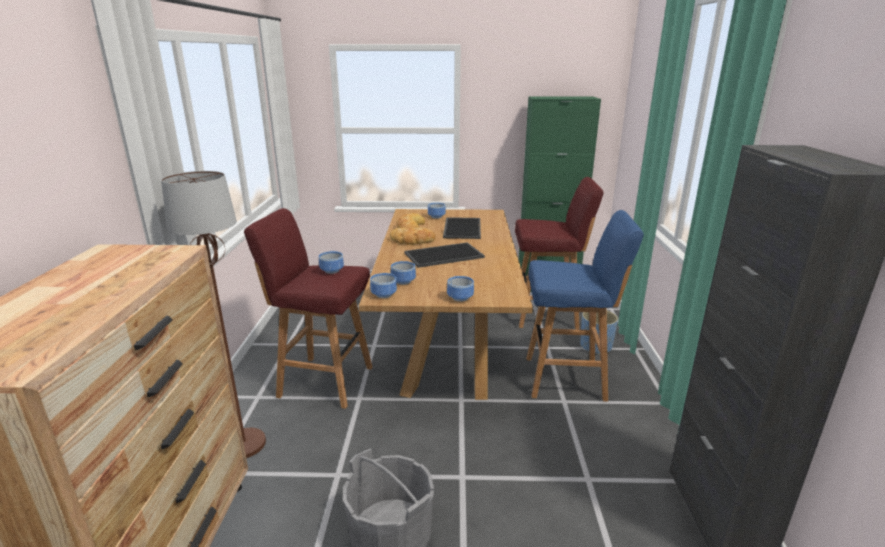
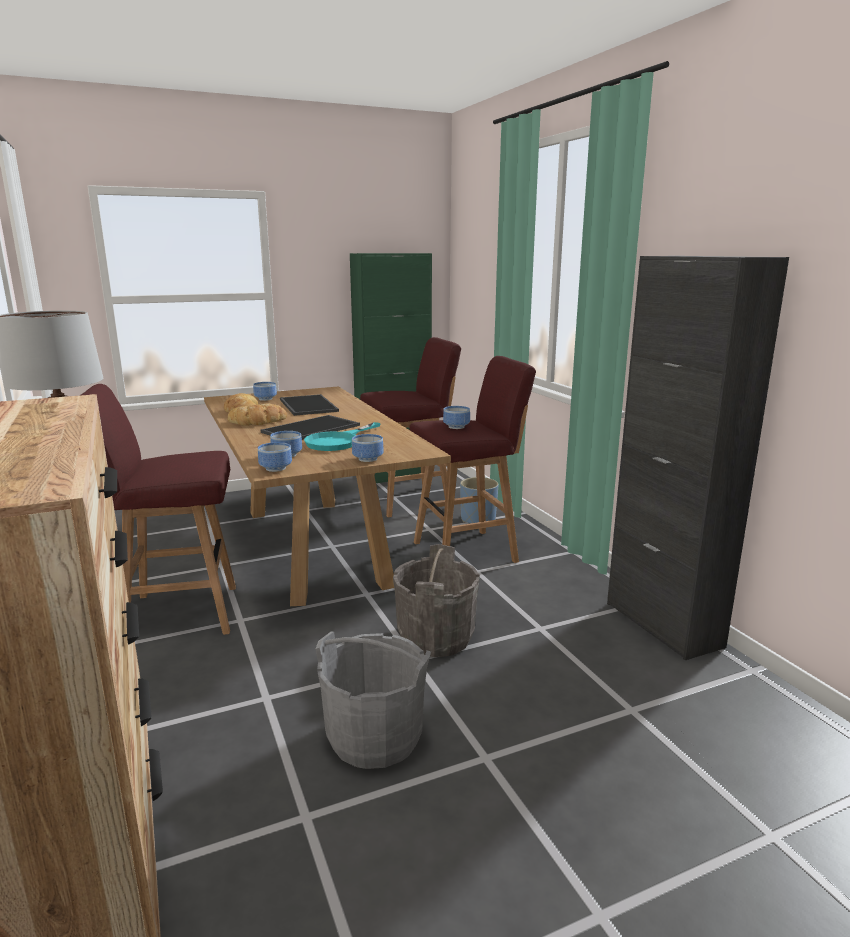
camera: 25 degrees left, 5 degrees down
bowl [319,251,344,274] -> bowl moved to [443,406,470,429]
blue stool [527,210,644,402] -> red stool [409,356,536,563]
none -> turquoise frying pan [304,422,381,451]
none -> grey bucket [393,544,480,657]

